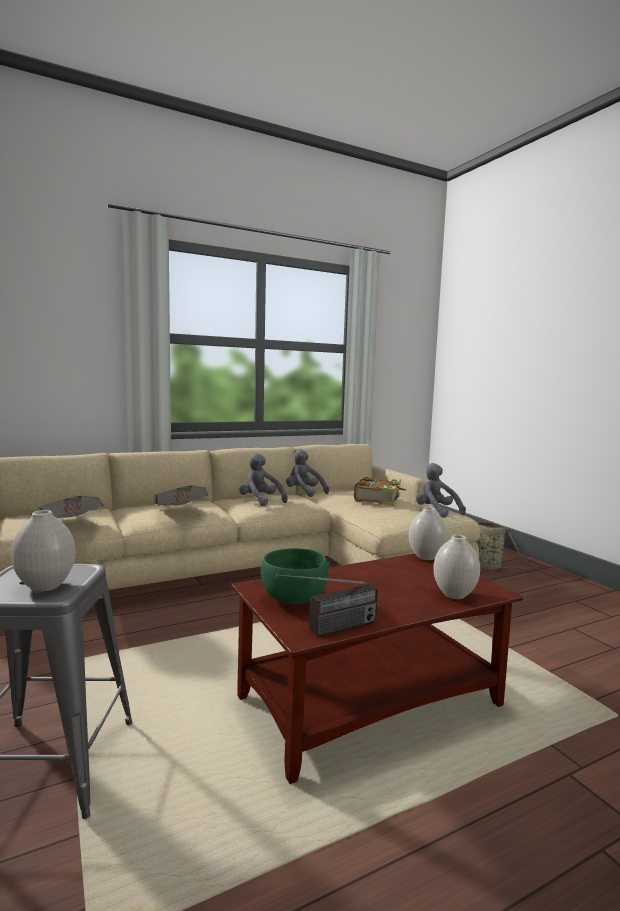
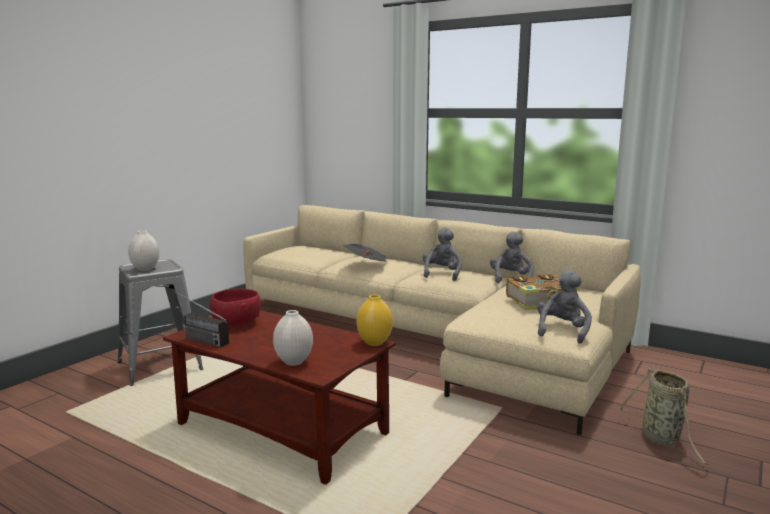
camera: 60 degrees right, 5 degrees up
newspaper [37,496,104,518] -> none
green bowl [261,548,330,604] -> red bowl [210,289,261,326]
white vase [409,507,447,560] -> yellow vase [357,295,393,346]

